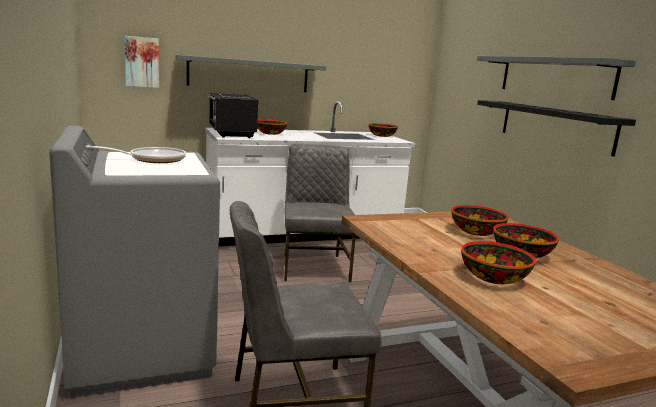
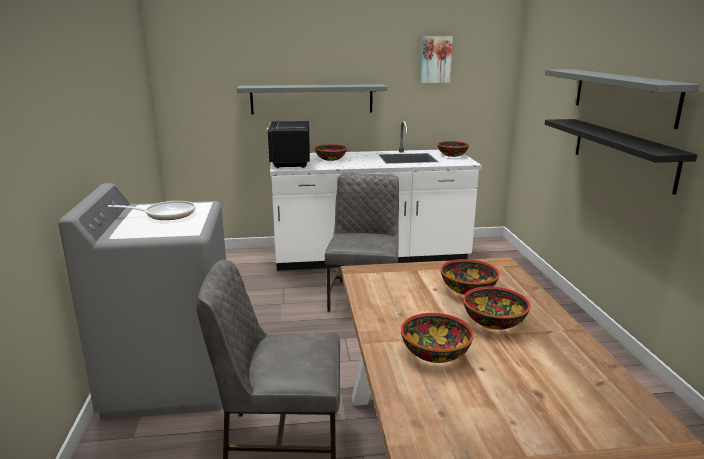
camera: 15 degrees right, 5 degrees up
picture [124,36,159,88] -> picture moved to [421,36,453,83]

